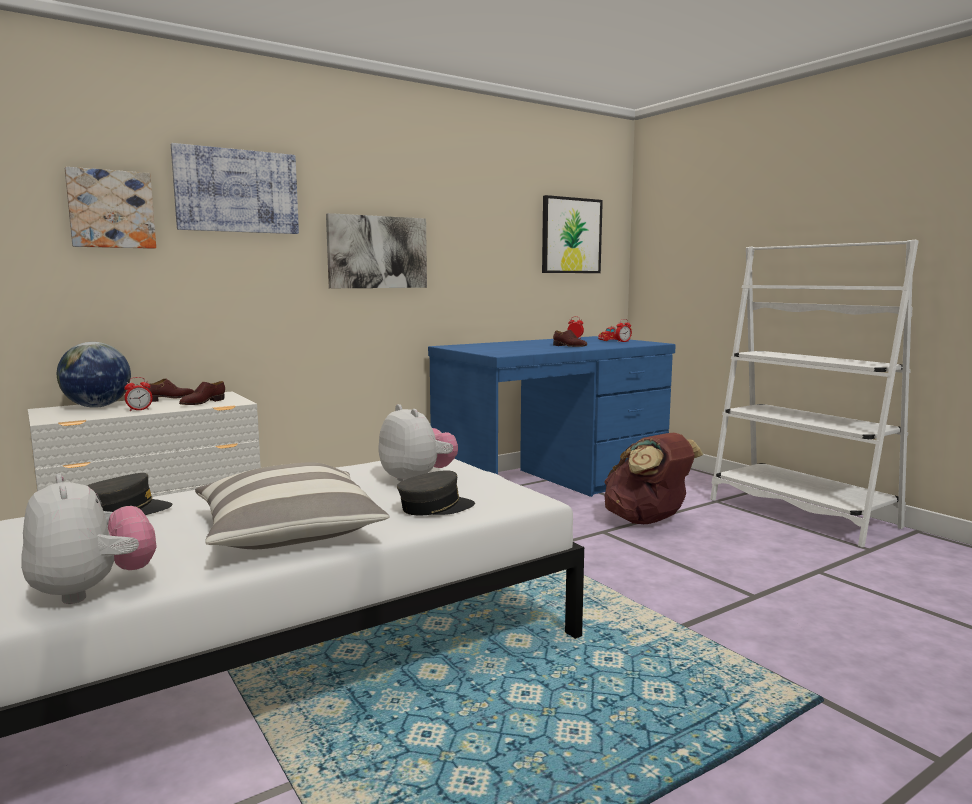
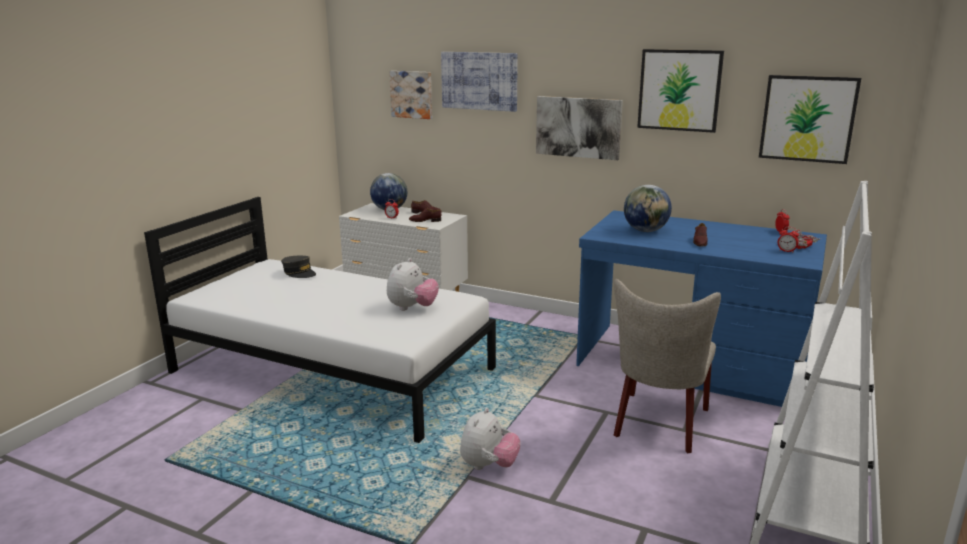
camera: 60 degrees right, 10 degrees up
plush toy [21,473,156,604] -> plush toy moved to [460,408,521,470]
pillow [195,462,389,549] -> none
grey cap [397,470,475,515] -> none
brown backpack [604,432,703,524] -> beige chair [614,279,721,453]
none -> globe [624,185,672,232]
none -> picture [637,49,724,133]

